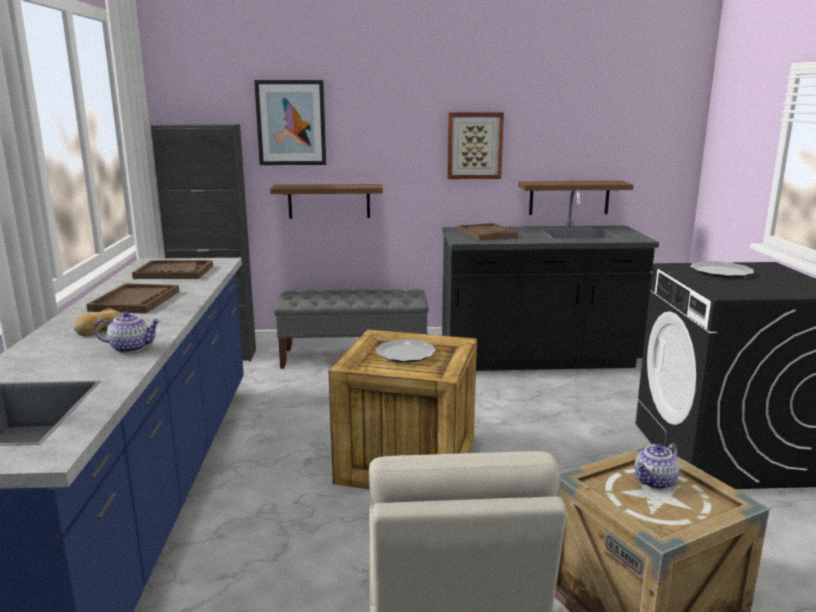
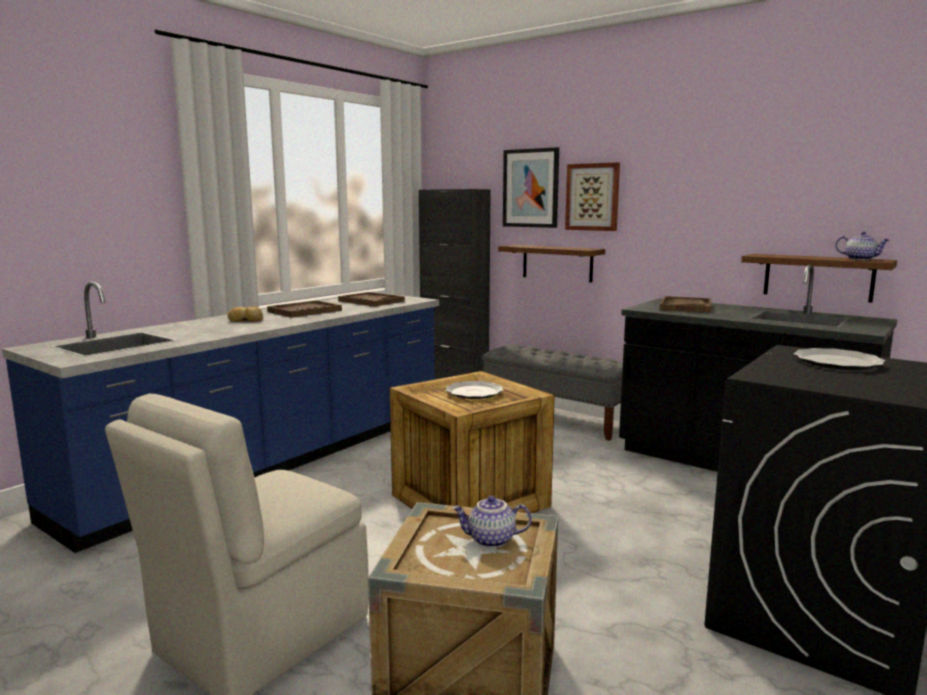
camera: 40 degrees right, 5 degrees down
teapot [94,312,161,353] -> teapot moved to [835,232,889,260]
picture [447,112,504,179] -> picture moved to [565,162,620,231]

